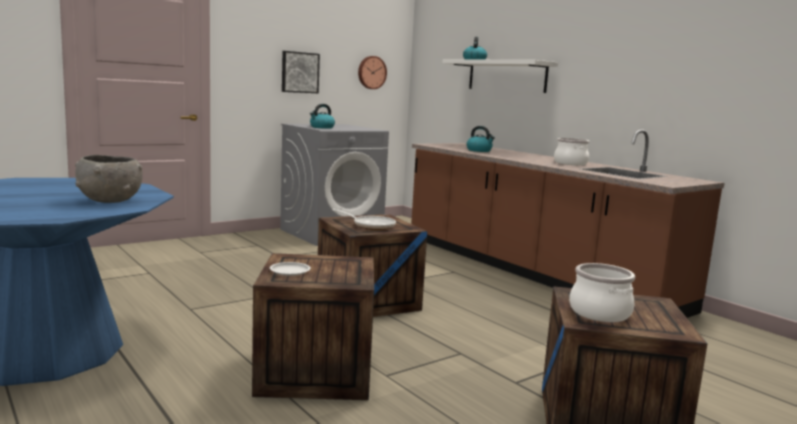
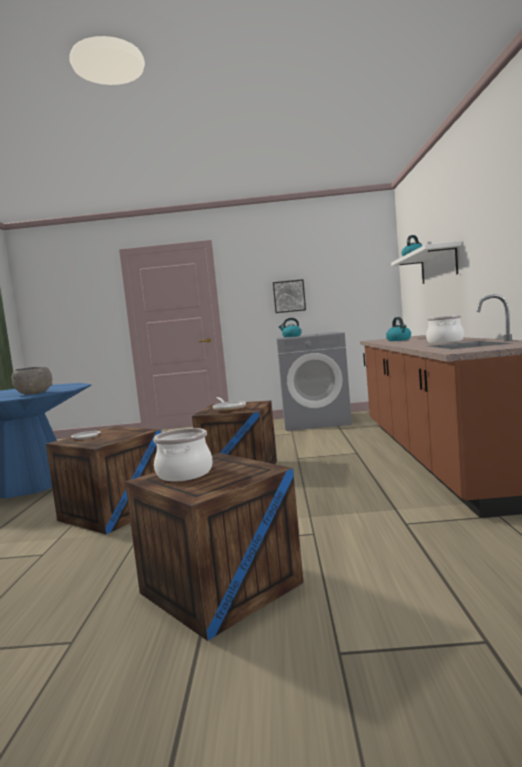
camera: 40 degrees right, 5 degrees down
wall clock [358,56,387,89] -> none

